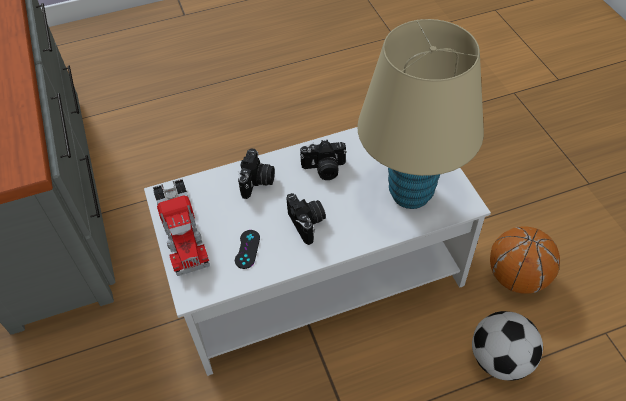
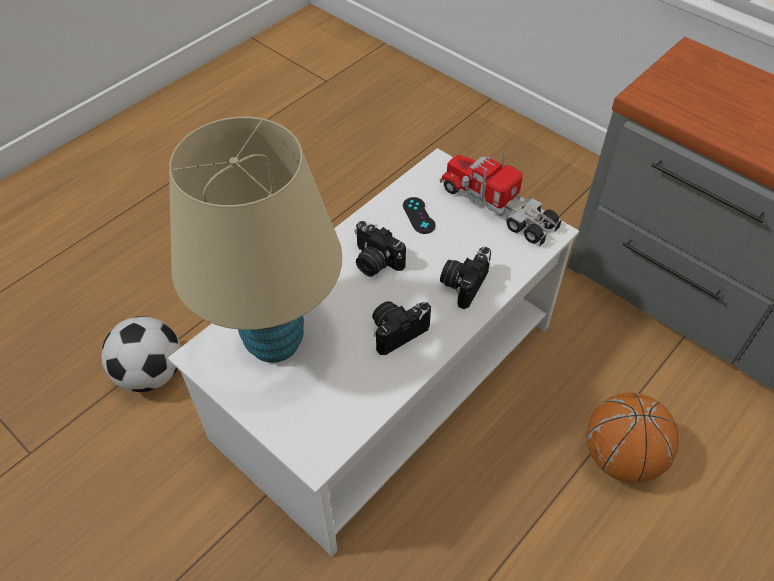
camera: 150 degrees right, 0 degrees up
camera [238,148,275,199] -> camera turned 45 degrees clockwise [440,247,491,309]
basketball [490,226,560,294] -> basketball moved to [586,392,679,483]

